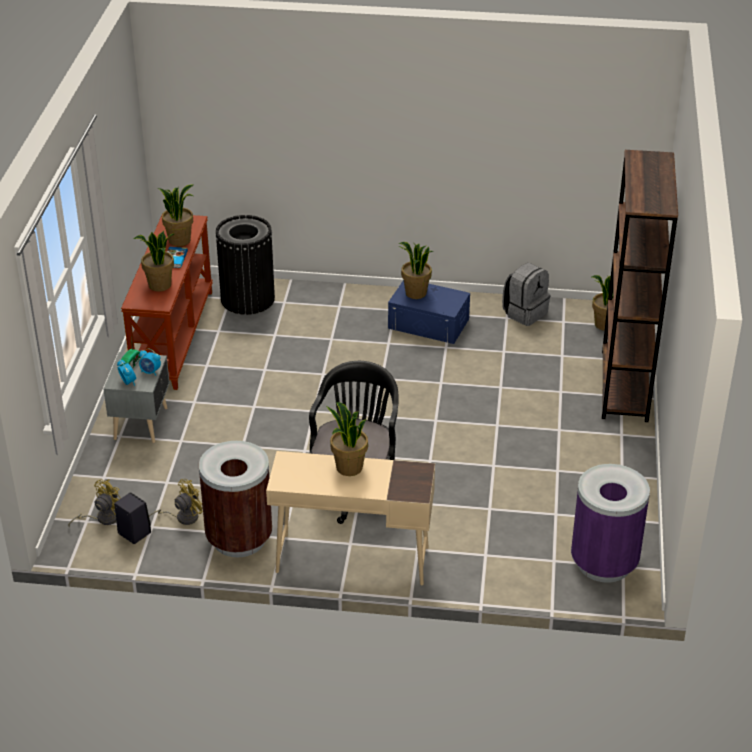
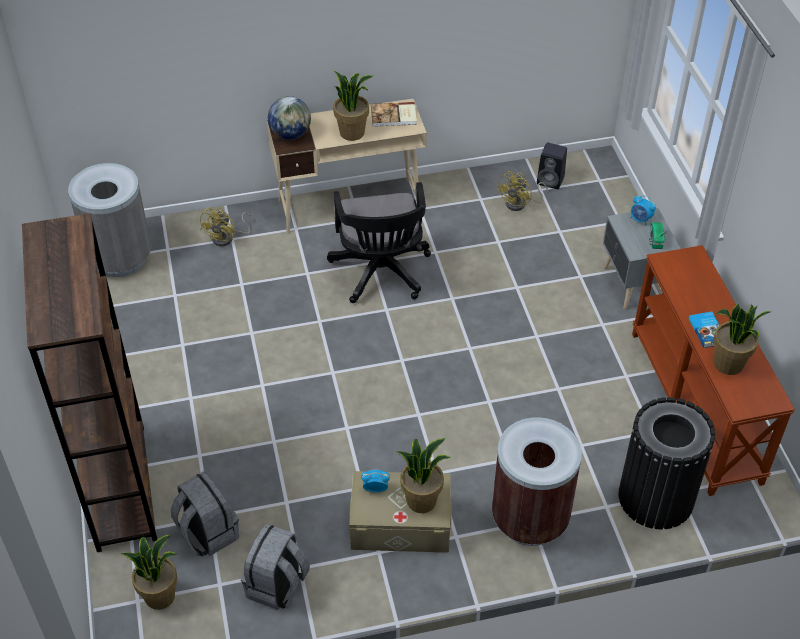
camera: 160 degrees right, 10 degrees up
yellow fan [69,479,121,527] -> yellow fan moved to [200,207,254,246]
potted plant [134,231,174,291] -> none
alarm clock [139,349,161,376] -> alarm clock moved to [361,470,390,492]
brown trash can [199,441,272,557] -> brown trash can moved to [492,417,582,546]
blue storage box [388,280,470,344] -> beige storage box [349,471,452,553]
purple trash can [571,464,650,583] -> grey trash can [68,163,151,277]
none -> grey backpack [171,471,239,557]
none -> globe [268,96,311,140]
none -> book [371,102,417,127]

